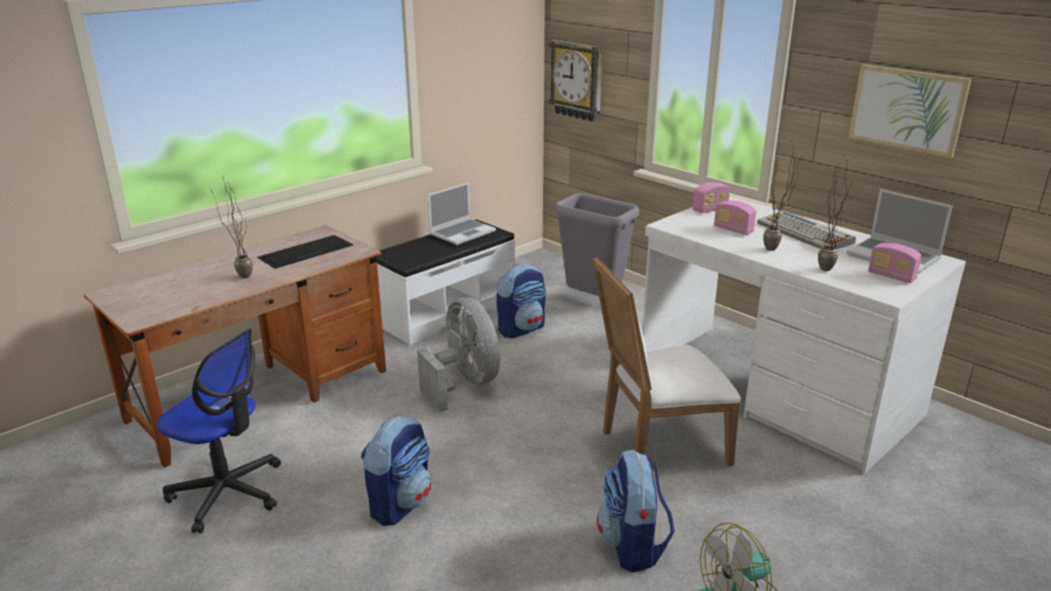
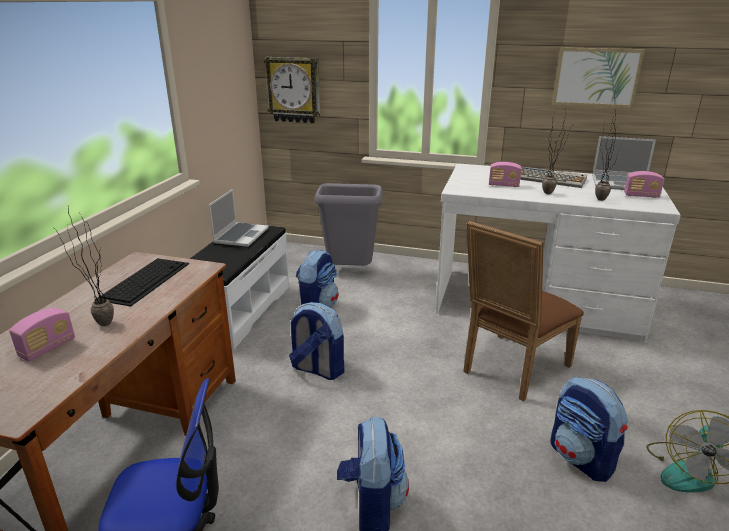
camera: 30 degrees left, 0 degrees up
grey fan [417,298,500,412] -> backpack [289,302,344,380]
white chair [592,257,741,466] -> brown chair [463,221,584,402]
radio [693,182,730,213] -> radio moved to [9,308,75,361]

